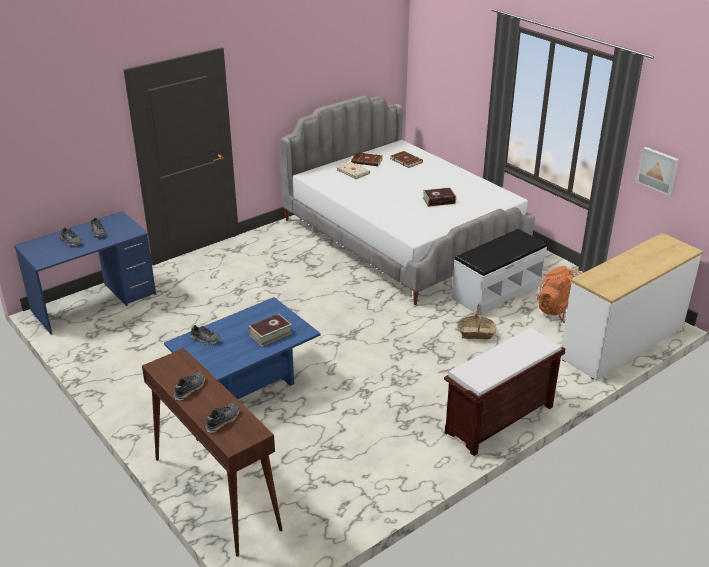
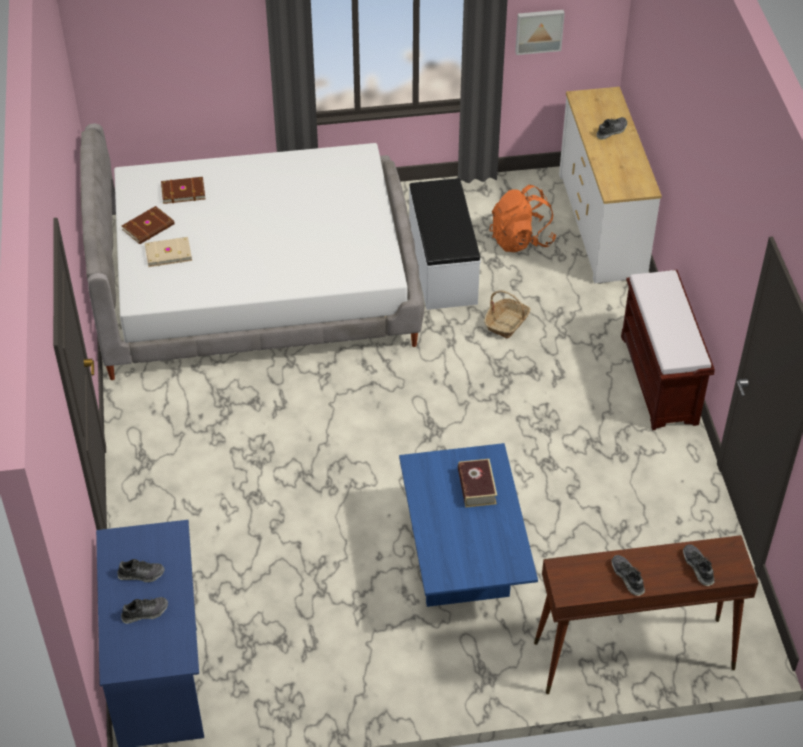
camera: 60 degrees left, 15 degrees up
shoe [190,325,221,345] -> shoe moved to [597,117,627,140]
book [423,187,456,207] -> none

